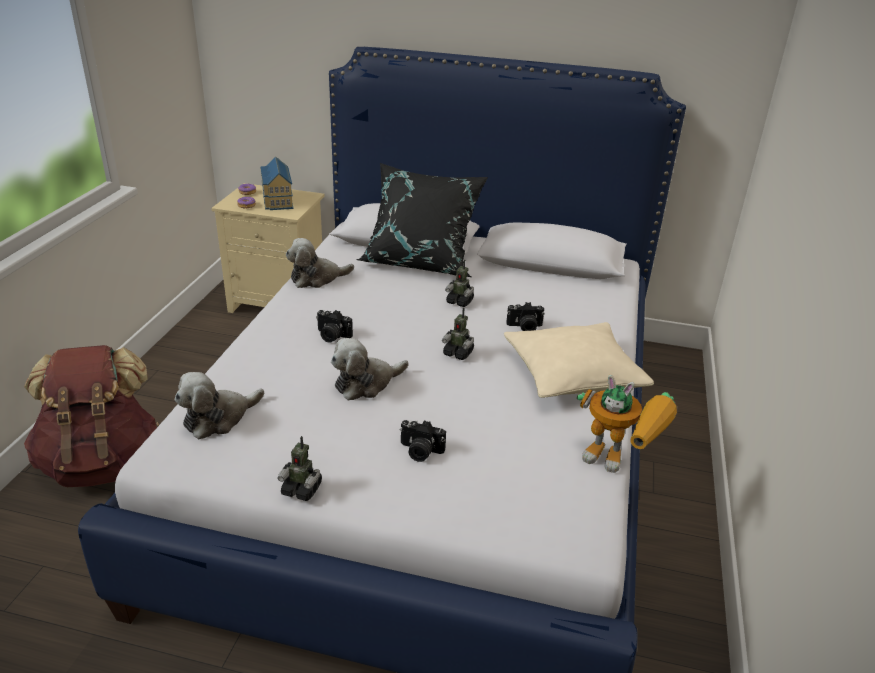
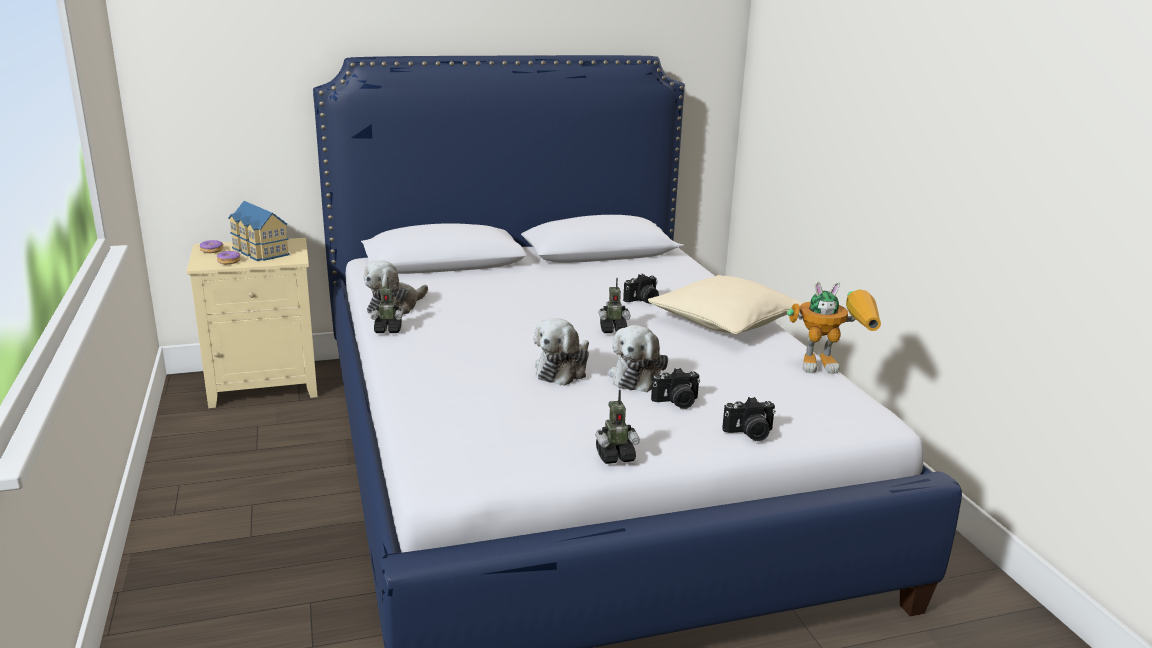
camera: 30 degrees left, 10 degrees down
brown backpack [24,345,159,487] -> none
plush toy [175,372,264,439] -> plush toy moved to [608,325,668,392]
camera [316,310,353,343] -> camera moved to [722,397,776,441]
black pillow [356,163,488,277] -> none
toy robot [445,260,474,307] -> toy robot moved to [371,277,404,333]

